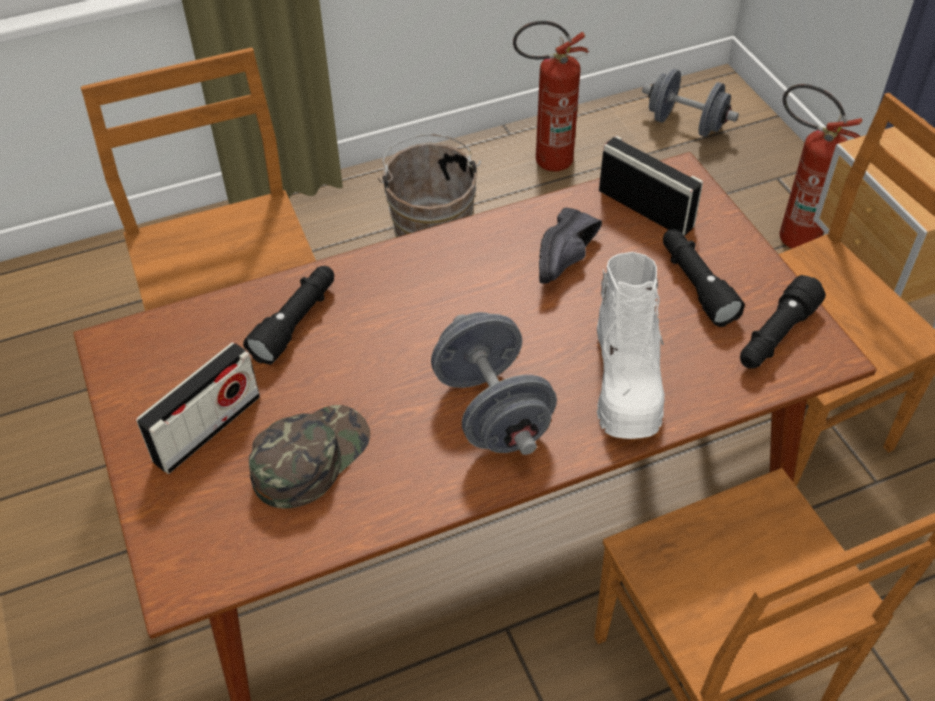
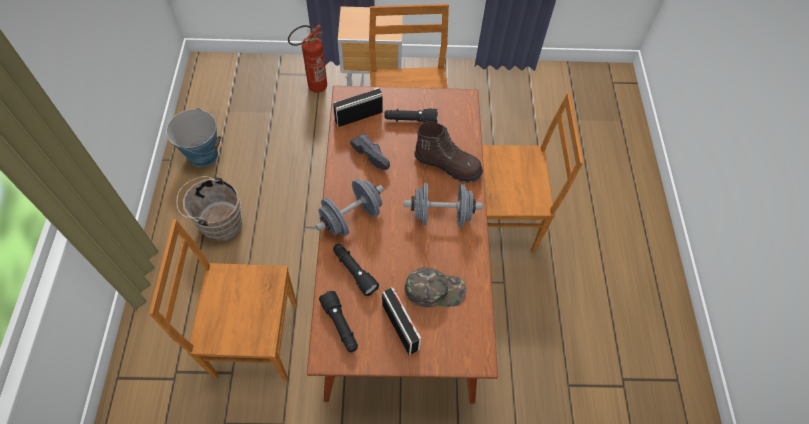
camera: 70 degrees left, 10 degrees up
green cap [249,405,370,509] -> green cap turned 120 degrees clockwise [405,267,466,307]
fire extinguisher [513,21,589,172] -> bucket [166,108,221,167]
white boot [597,252,665,439] -> brown boot [414,121,483,182]
grey dumbbell [642,69,739,137] -> grey dumbbell moved to [316,179,384,236]
black flashlight [740,275,826,369] -> black flashlight moved to [319,291,358,352]

